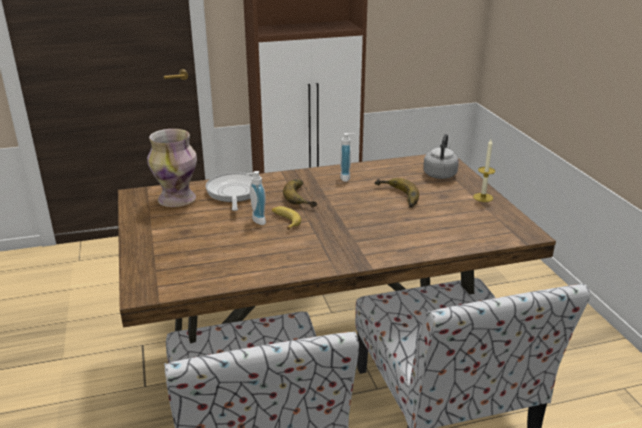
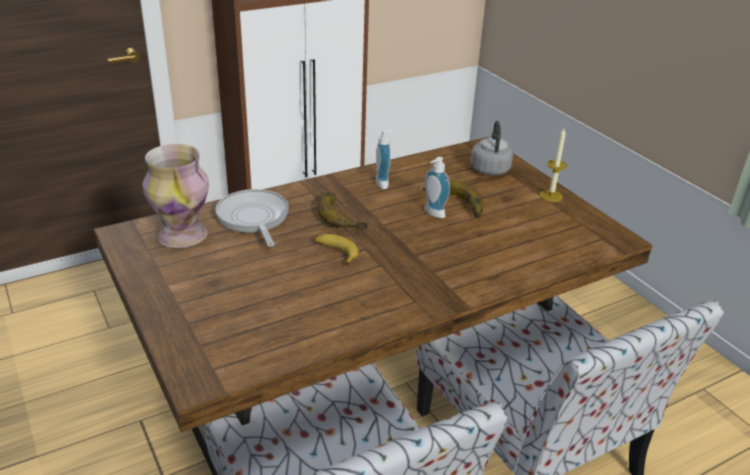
camera: 15 degrees left, 5 degrees up
soap dispenser [246,171,266,225] -> soap dispenser moved to [425,157,450,218]

